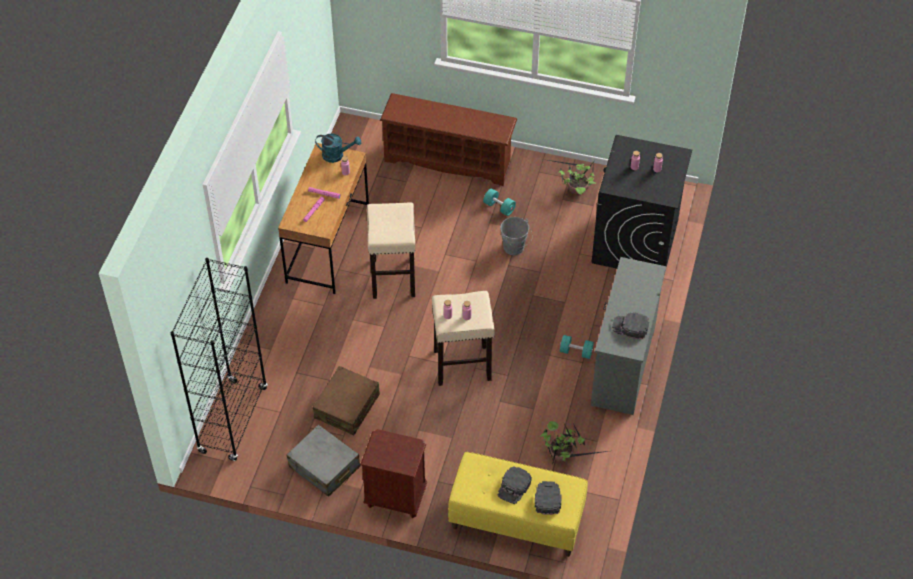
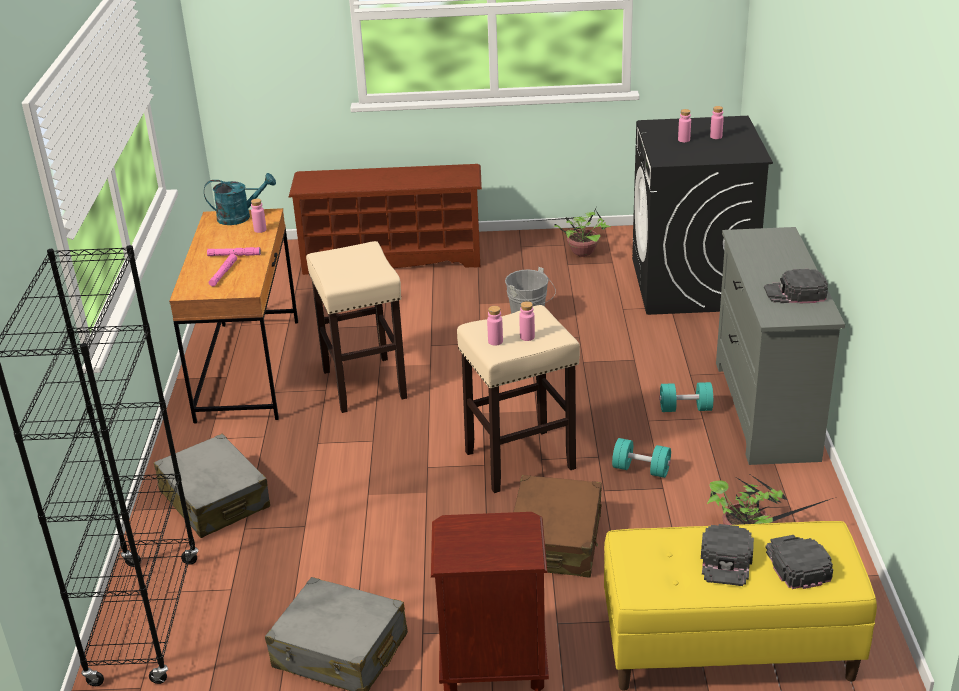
camera: 15 degrees left, 20 degrees down
brown suitcase [313,366,380,435] -> brown suitcase moved to [514,475,602,578]
turquoise dumbbell [483,188,516,216] -> turquoise dumbbell moved to [612,438,671,478]
none -> grey suitcase [154,433,270,538]

